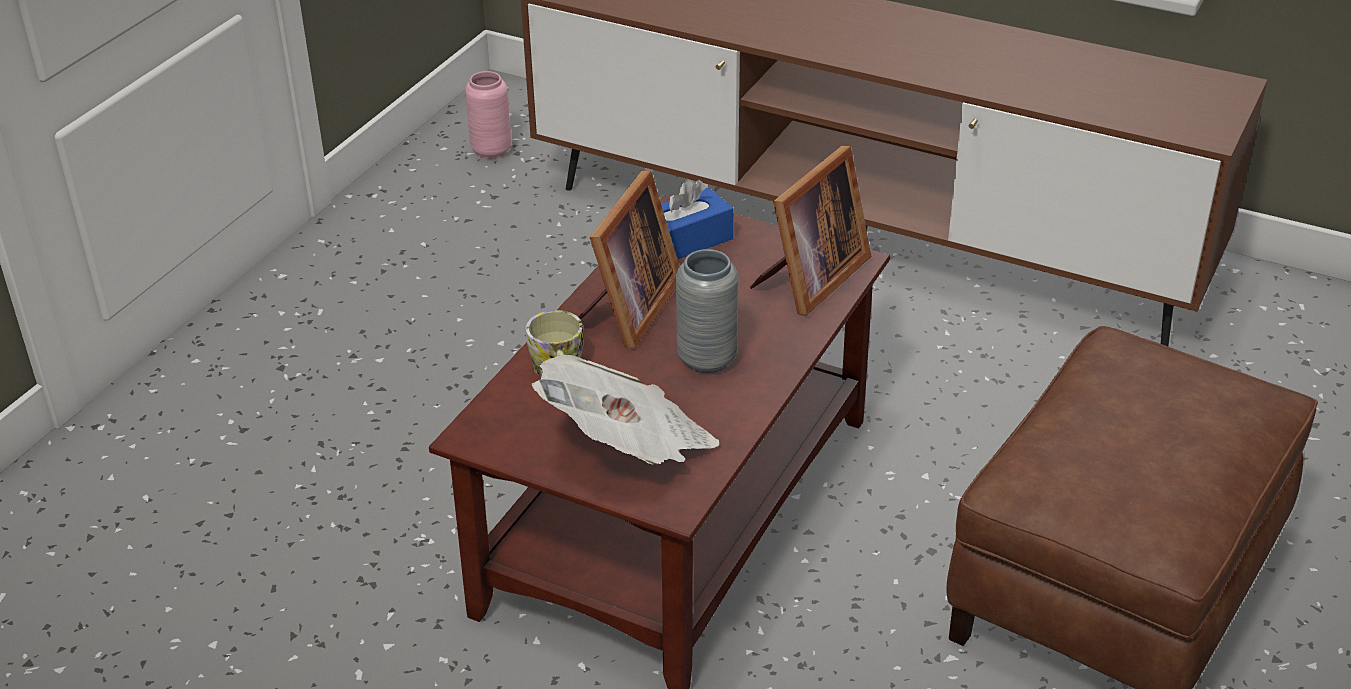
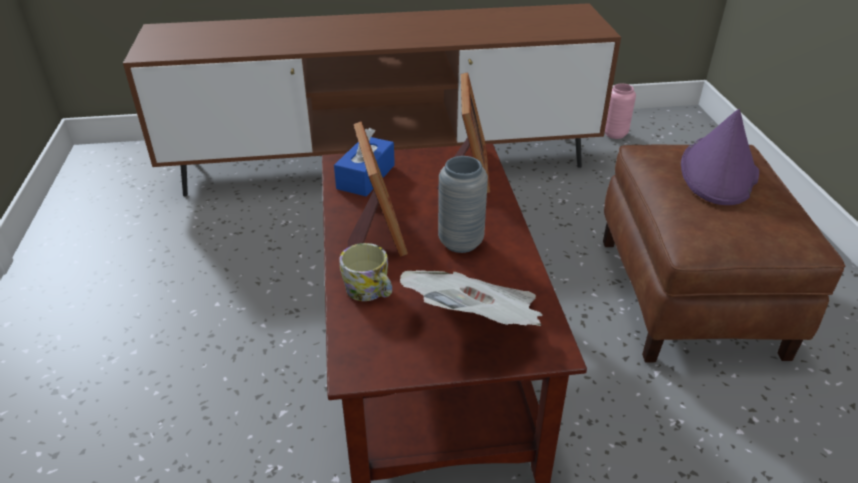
camera: 35 degrees left, 0 degrees up
pink vase [465,71,512,159] -> pink vase moved to [605,84,636,139]
none -> purple hat [681,109,759,205]

